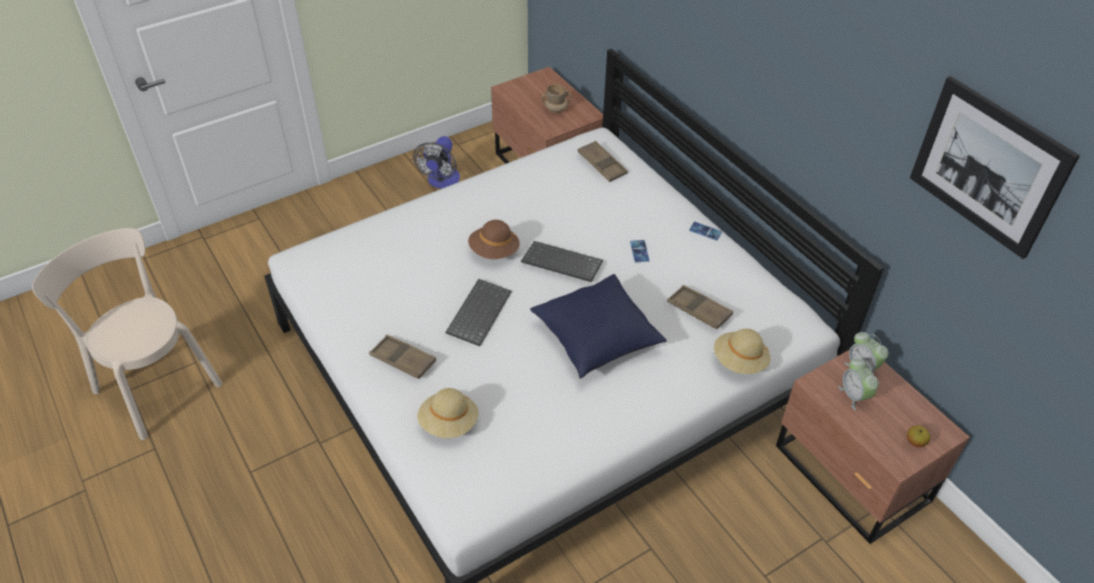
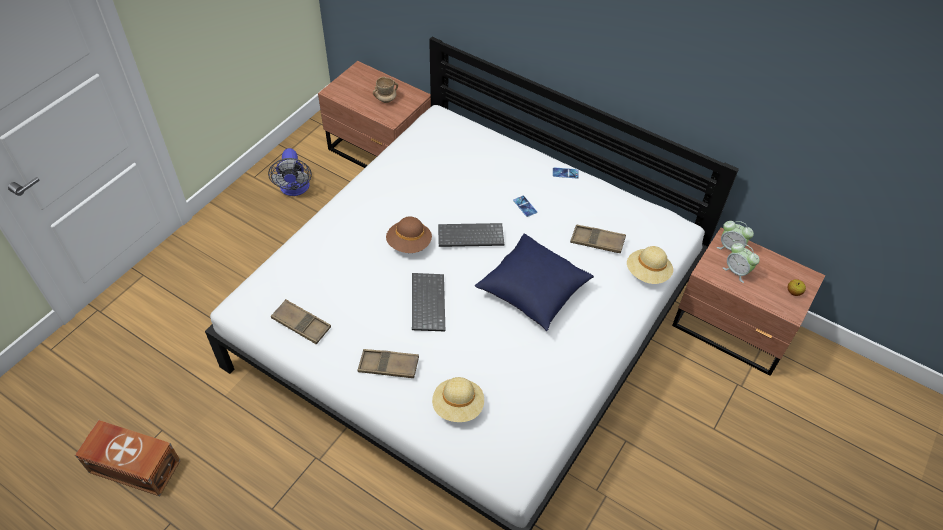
camera: 25 degrees left, 5 degrees up
beige chair [32,228,222,440] -> brown storage box [75,420,181,496]
brown tray [578,141,628,182] -> brown tray moved to [271,299,331,345]
picture [910,76,1080,259] -> none

